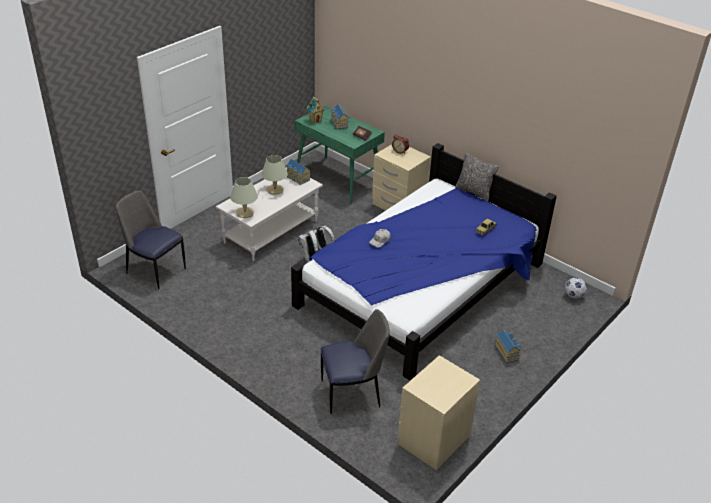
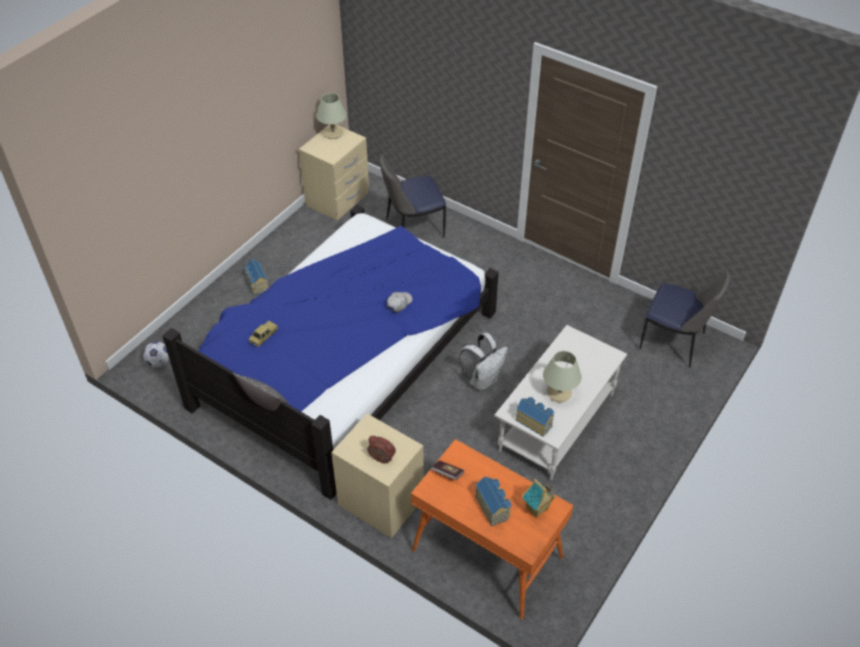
camera: 175 degrees right, 10 degrees up
beige table lamp [230,177,258,218] -> beige table lamp moved to [316,93,347,139]
green desk [295,105,385,204] -> orange desk [411,439,574,619]

